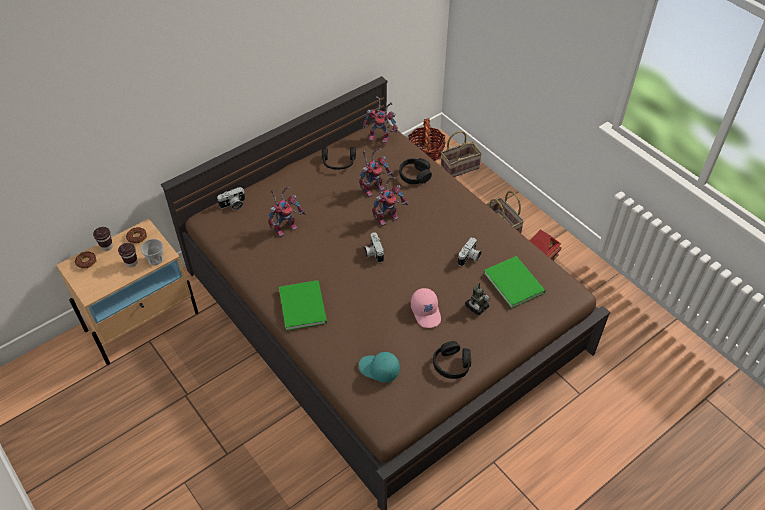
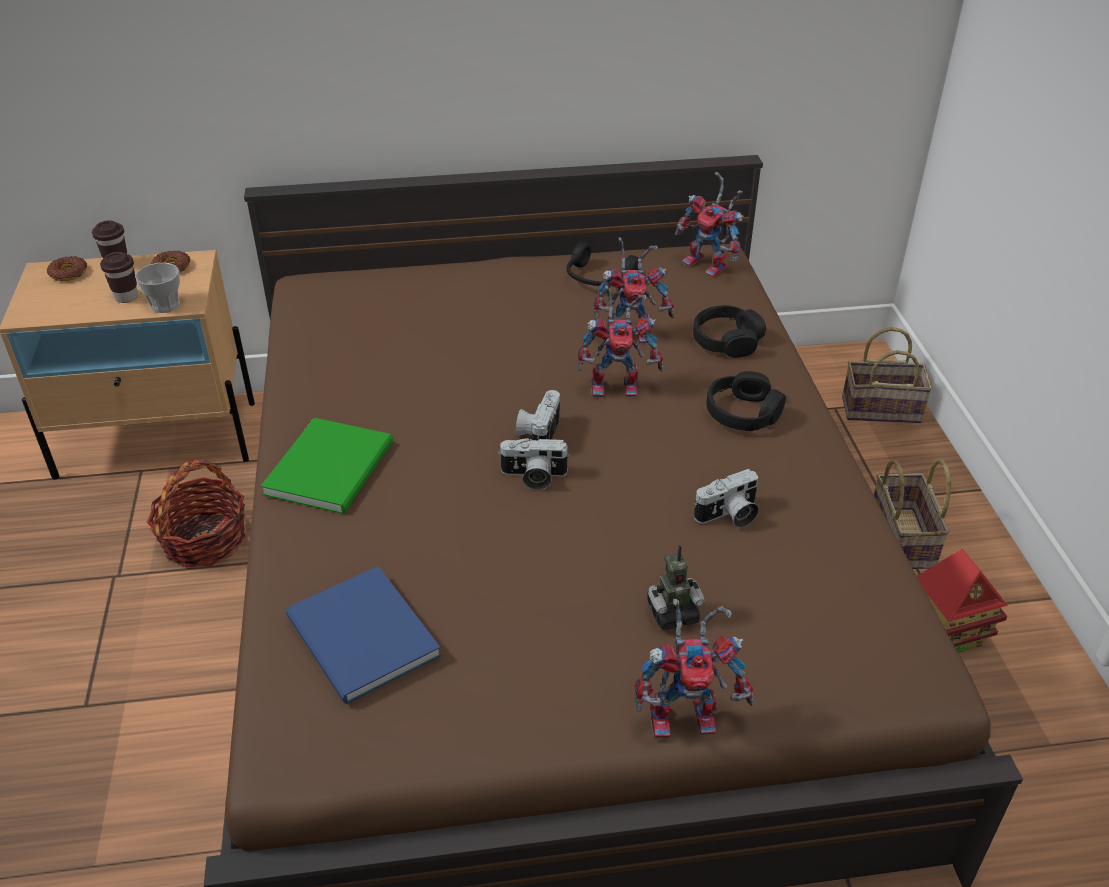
camera: 30 degrees right, 10 degrees down
camera [217,187,245,210] -> camera moved to [498,438,570,490]
toy robot [268,187,306,237] -> toy robot moved to [635,599,753,739]
turquoise cap [359,352,400,383] -> blue book [286,566,441,704]
basket [408,118,446,161] -> basket moved to [146,460,246,568]
pink cap [411,288,441,328] -> none
black headphones [433,341,471,379] -> black headphones moved to [707,371,786,431]
green book [484,256,545,308] -> none

